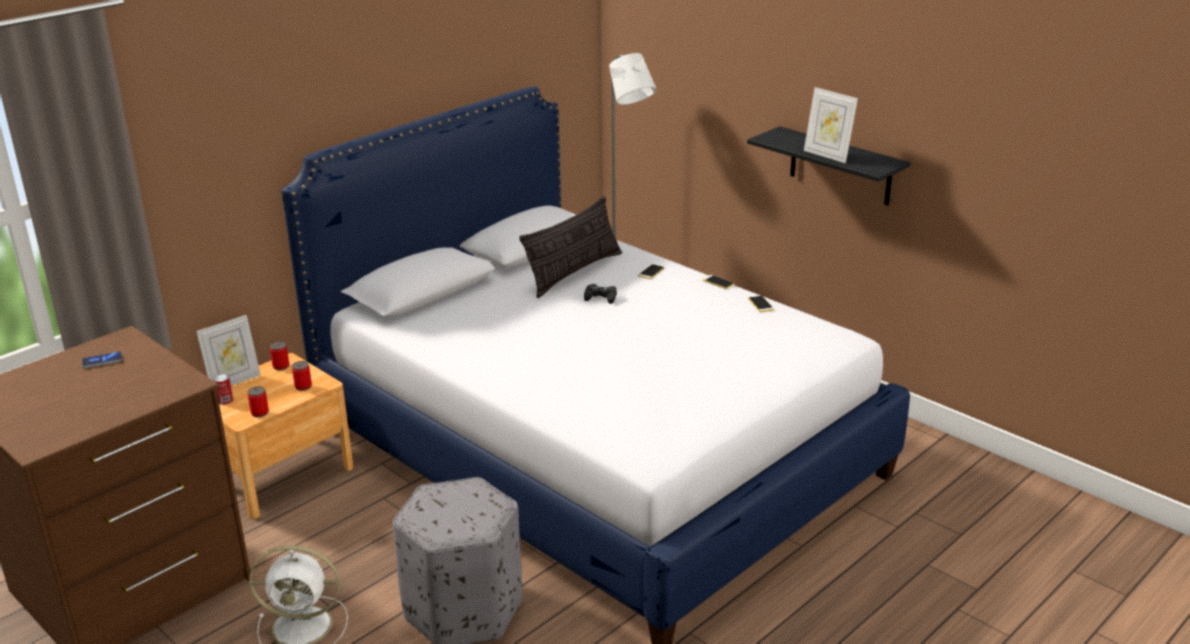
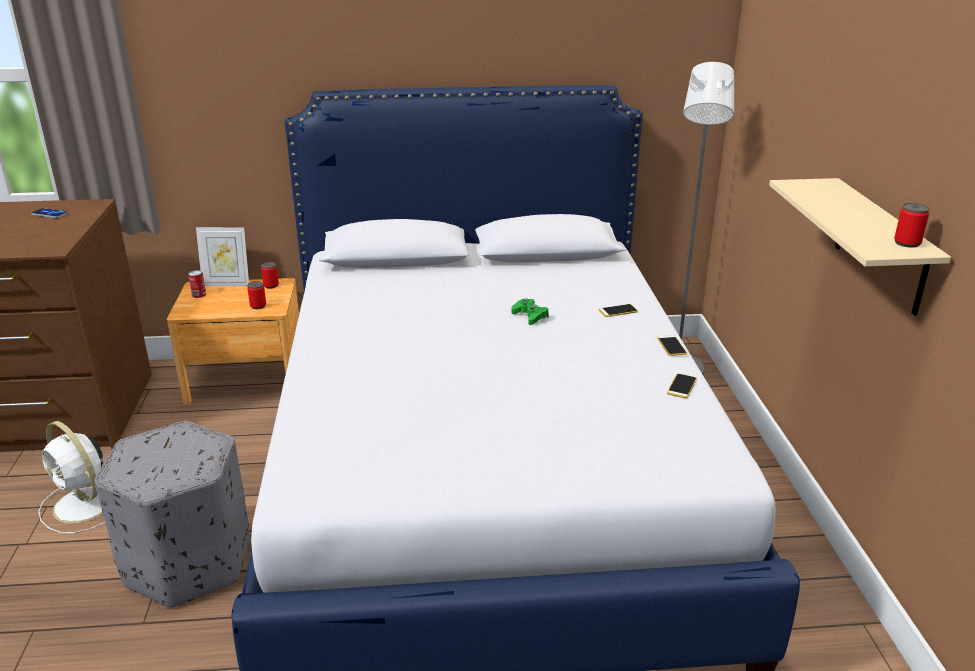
camera: 40 degrees right, 0 degrees up
can [248,386,269,417] -> can moved to [894,203,930,248]
pillow [519,196,622,298] -> none
black game controller [584,284,617,304] -> green game controller [512,299,549,325]
black shelf [747,126,910,205] -> beige shelf [769,178,951,316]
picture frame [804,87,858,163] -> none

